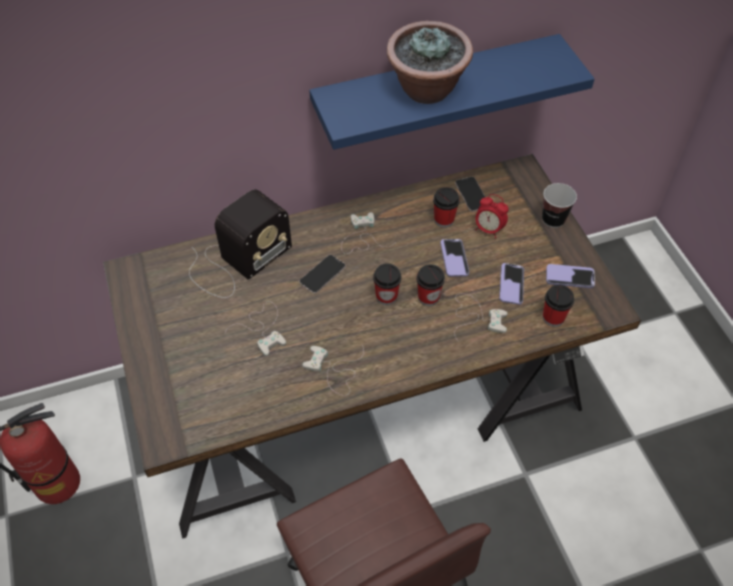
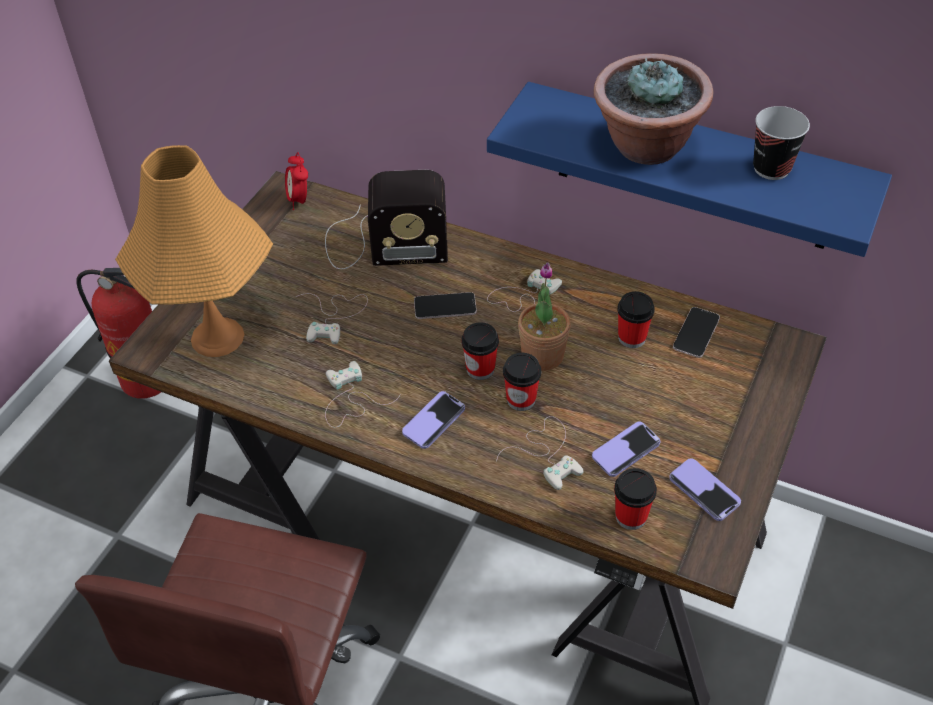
camera: 45 degrees right, 5 degrees down
phone [440,239,469,277] -> phone moved to [402,391,465,449]
alarm clock [475,194,509,238] -> alarm clock moved to [285,152,308,210]
cup [542,183,577,228] -> cup moved to [753,106,810,180]
none -> orange table lamp [115,145,273,357]
none -> potted plant [518,262,571,371]

